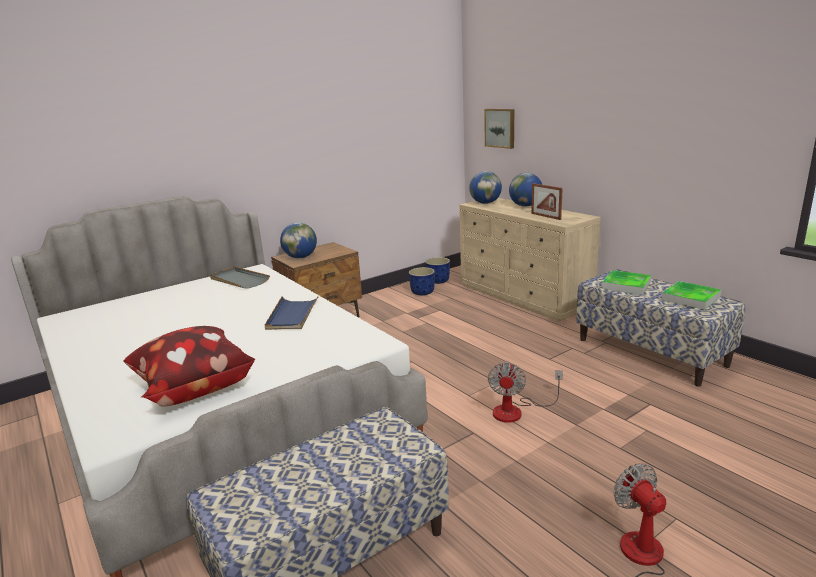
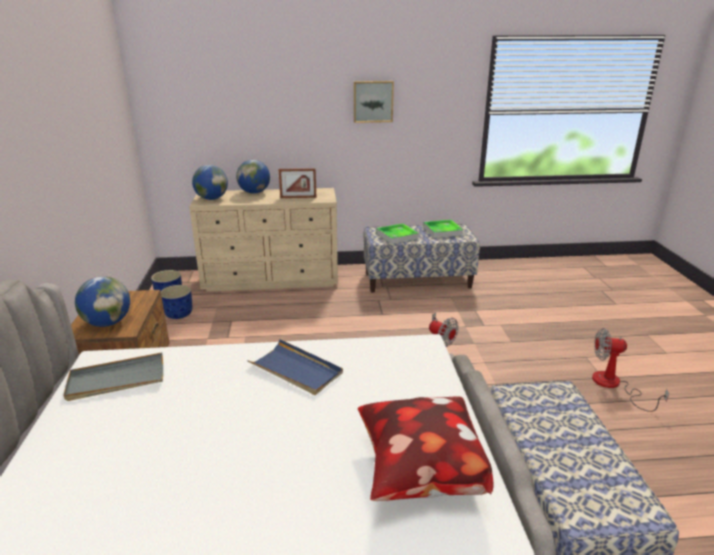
camera: 60 degrees left, 5 degrees up
picture [484,109,514,149] -> picture moved to [354,81,394,123]

